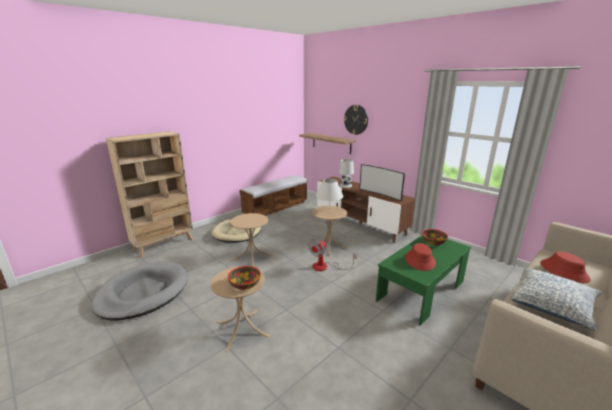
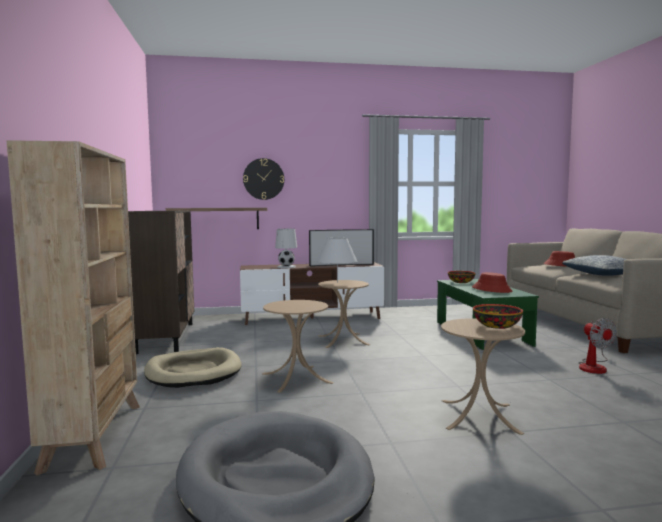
camera: 55 degrees left, 15 degrees down
bench [240,176,307,216] -> brown cabinet [128,210,194,354]
fan [309,239,357,271] -> fan moved to [579,318,617,374]

